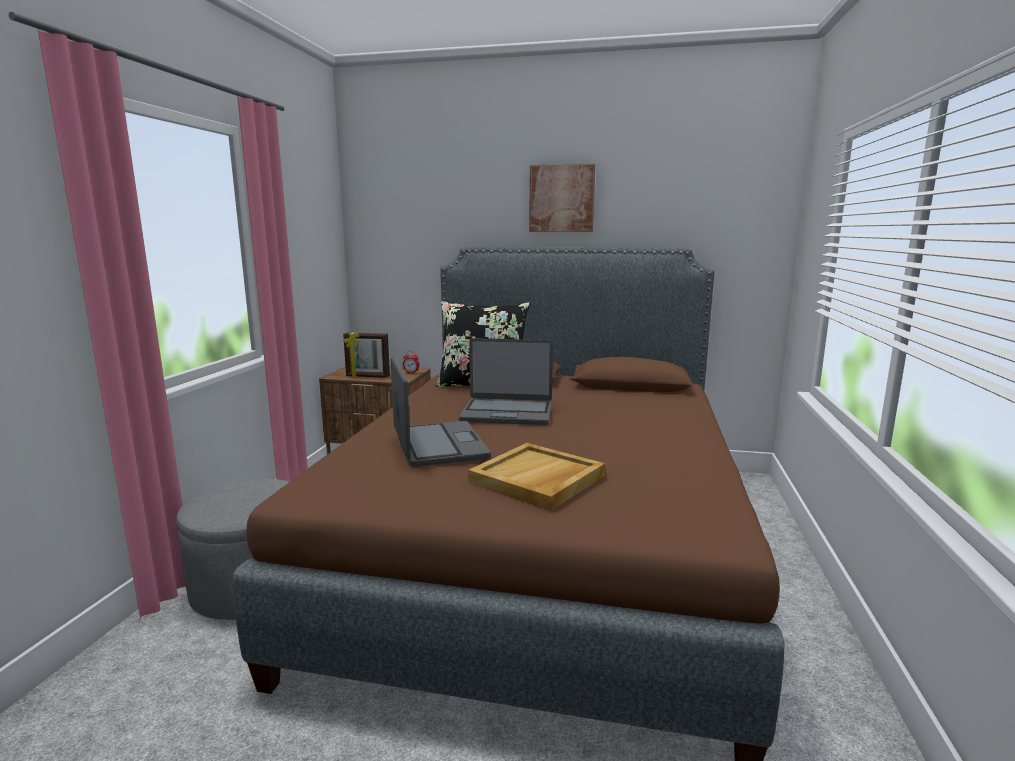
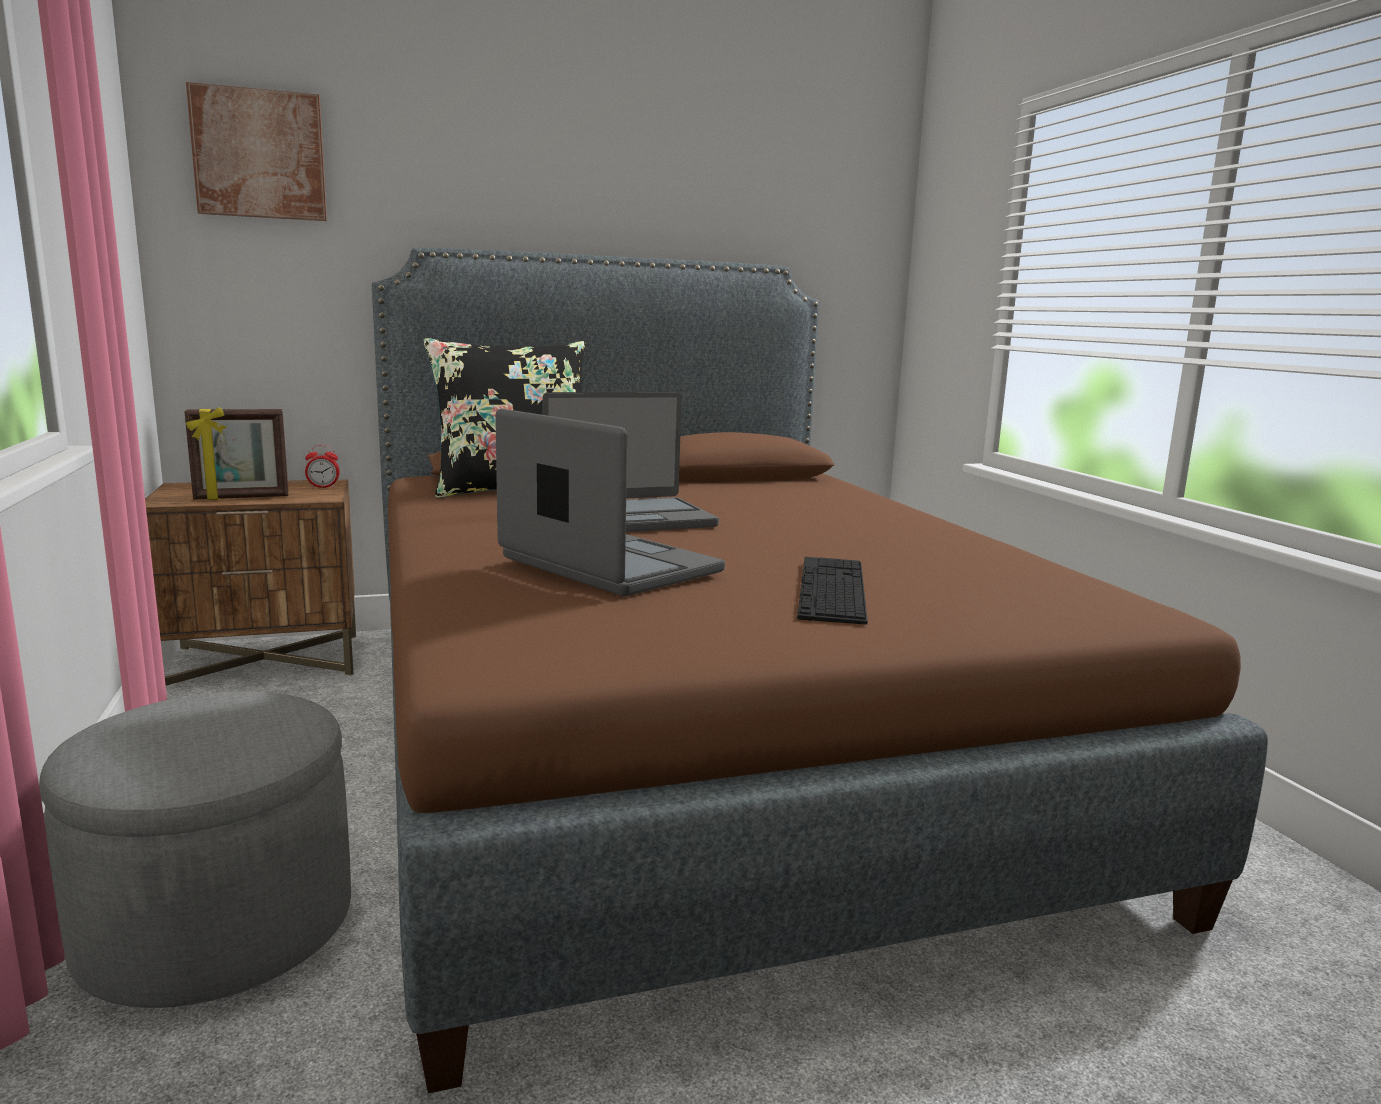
camera: 30 degrees left, 0 degrees up
beige tray [468,443,605,511] -> keyboard [797,557,868,625]
picture [529,164,596,232] -> picture moved to [186,82,327,221]

